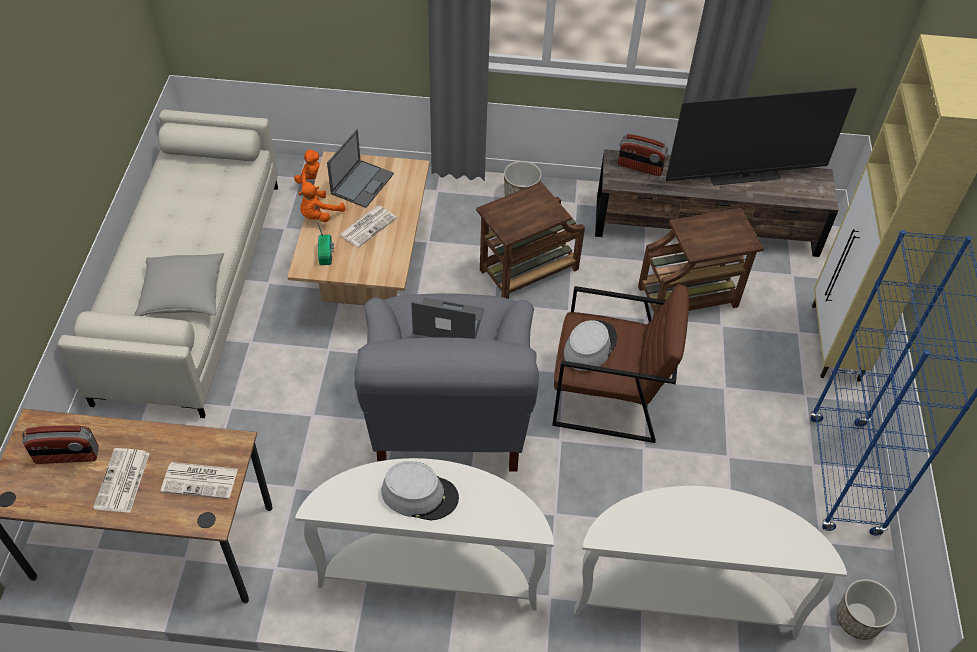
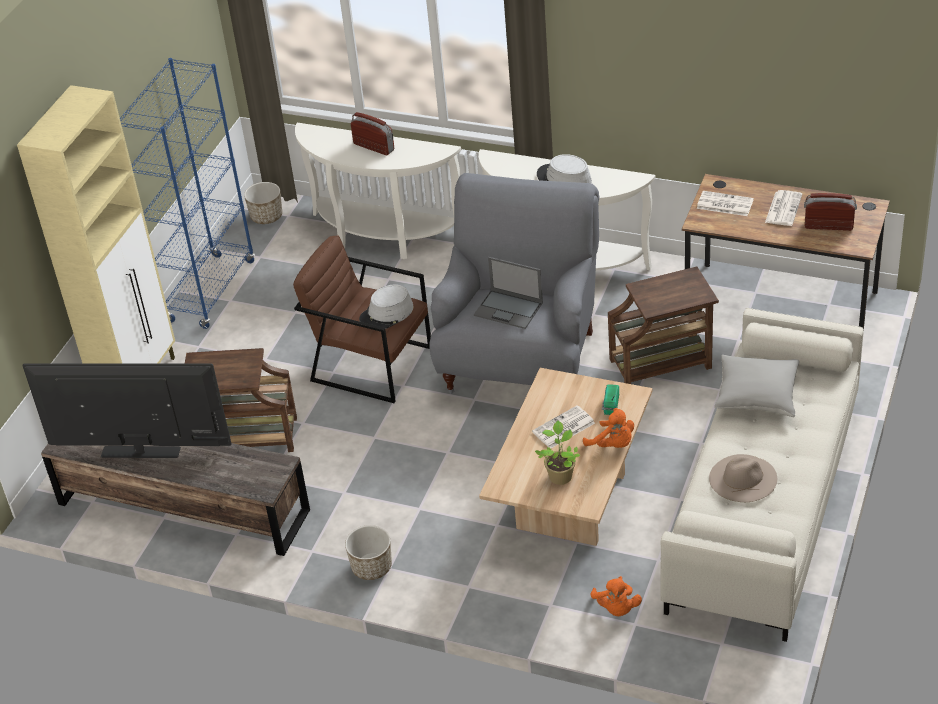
camera: 160 degrees left, 10 degrees down
orange plush toy [298,182,345,222] -> orange plush toy turned 75 degrees clockwise [583,408,634,448]
laptop [327,129,394,208] -> potted plant [535,421,580,485]
brown side table [476,182,585,299] -> brown side table moved to [608,266,719,384]
radio [618,134,669,176] -> radio moved to [351,112,394,155]
none -> beige hat [709,454,777,502]

